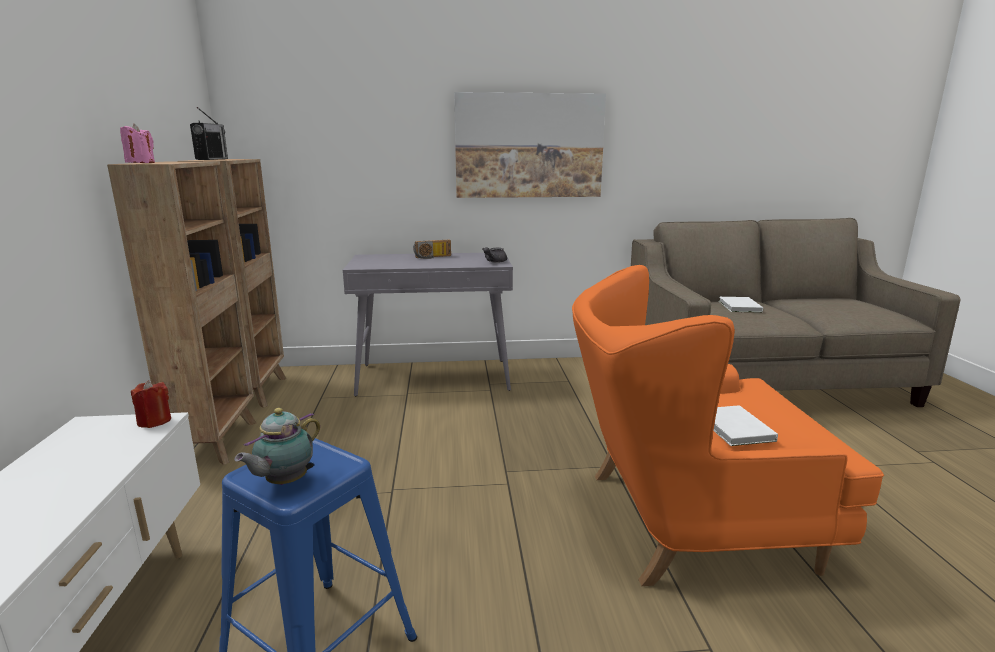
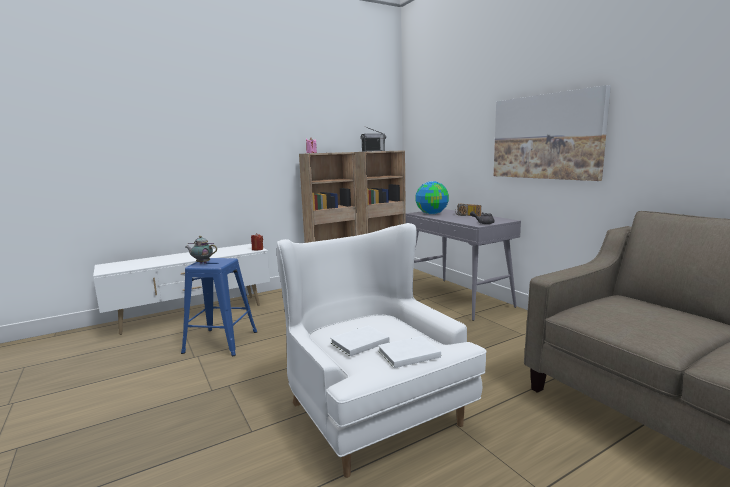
camera: 65 degrees right, 5 degrees down
orange armchair [572,265,884,586] -> white armchair [277,223,487,478]
white book [719,297,763,313] -> white book moved to [378,336,441,368]
none -> globe [416,181,449,215]

